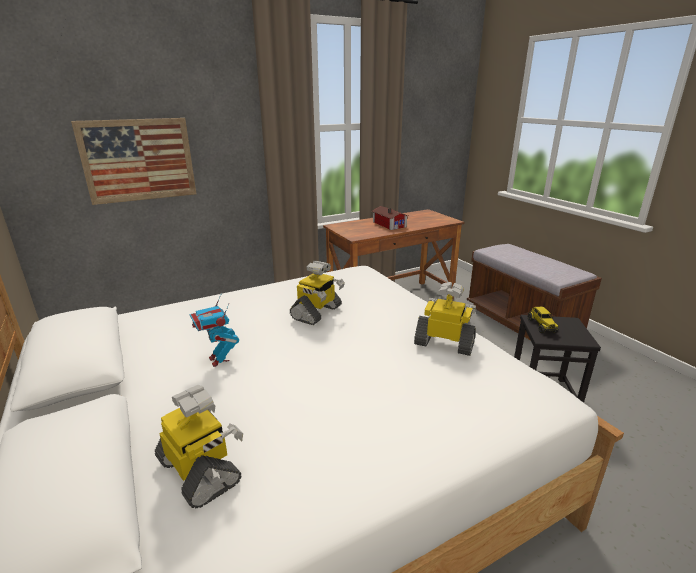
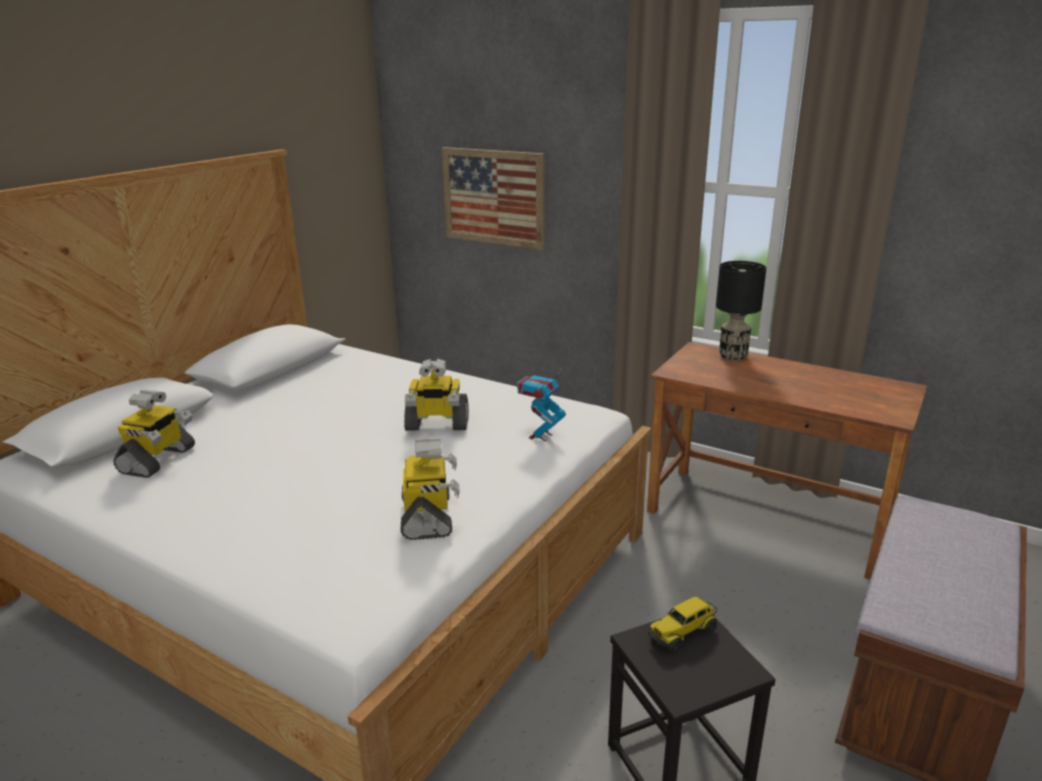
camera: 60 degrees right, 0 degrees up
toy robot [190,293,239,367] -> toy robot moved to [517,368,566,441]
toy house [372,206,408,230] -> none
none -> black table lamp [716,261,766,361]

